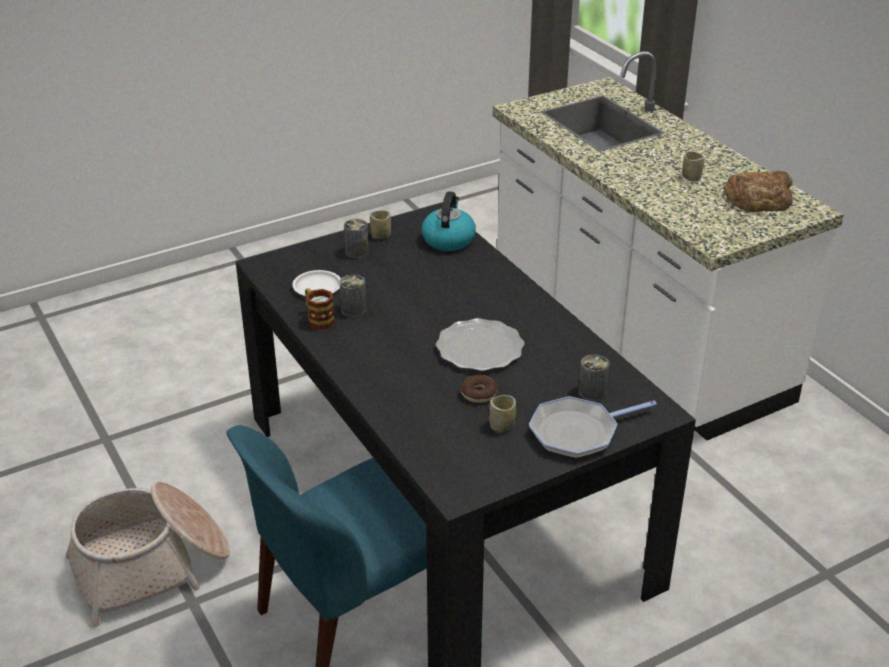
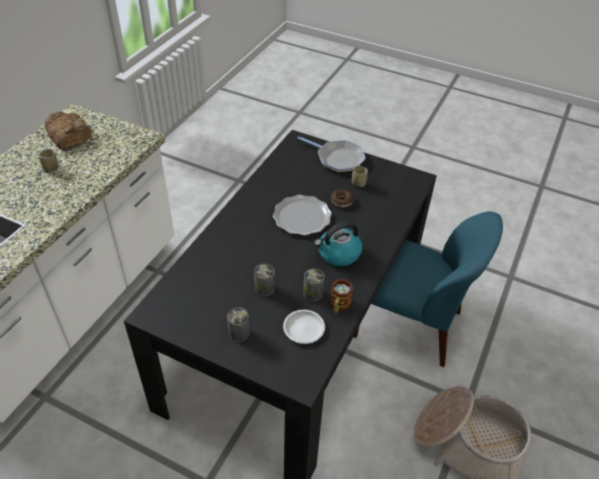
camera: 125 degrees left, 10 degrees up
cup [370,210,391,239] -> none
kettle [422,191,476,251] -> kettle moved to [315,221,362,266]
can [579,354,610,401] -> can moved to [254,264,275,296]

